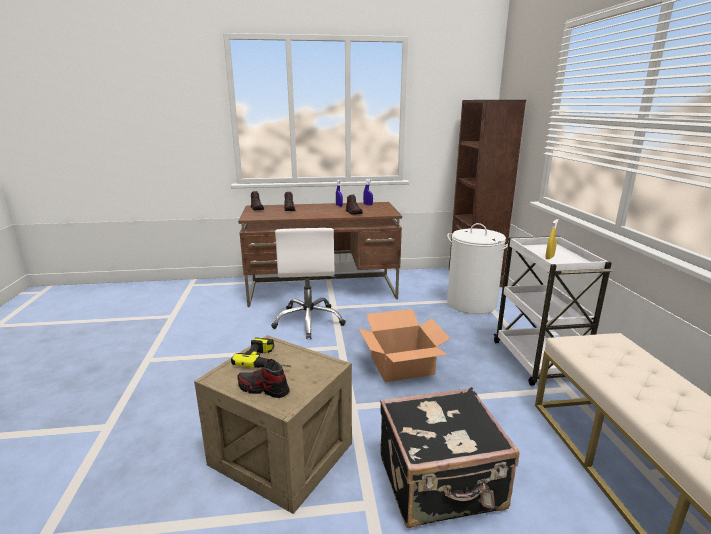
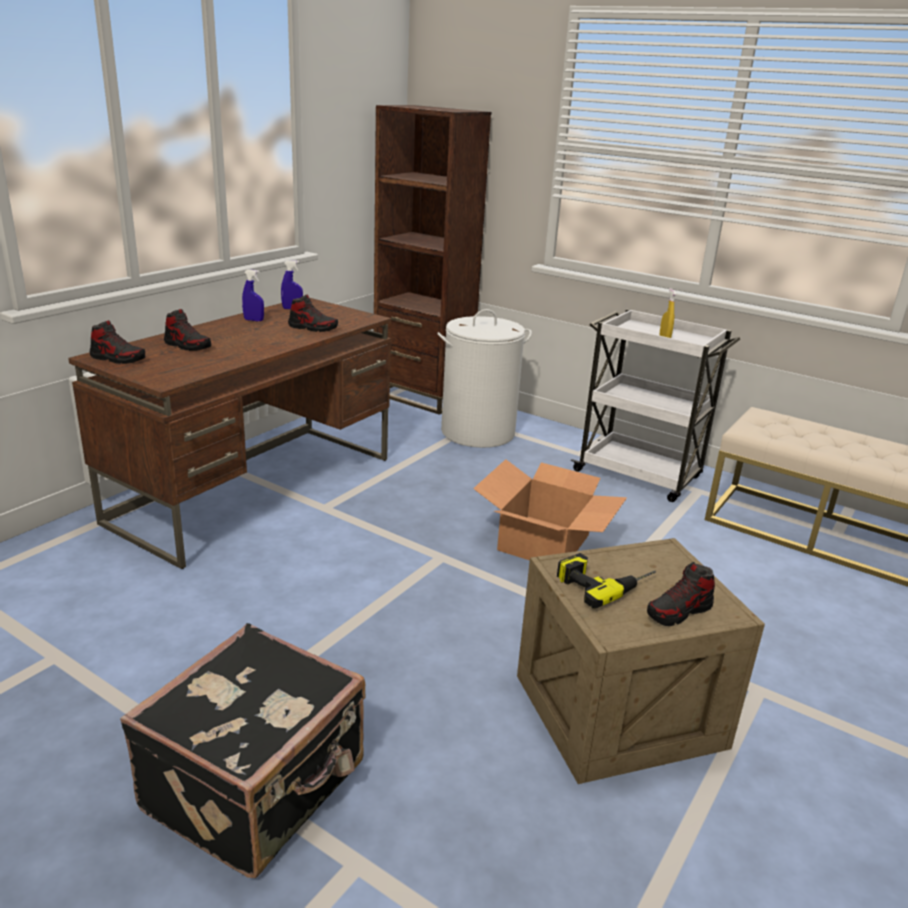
camera: 50 degrees left, 5 degrees up
white office chair [271,228,346,339] -> none
black suitcase [380,387,519,528] -> black suitcase moved to [120,623,365,878]

